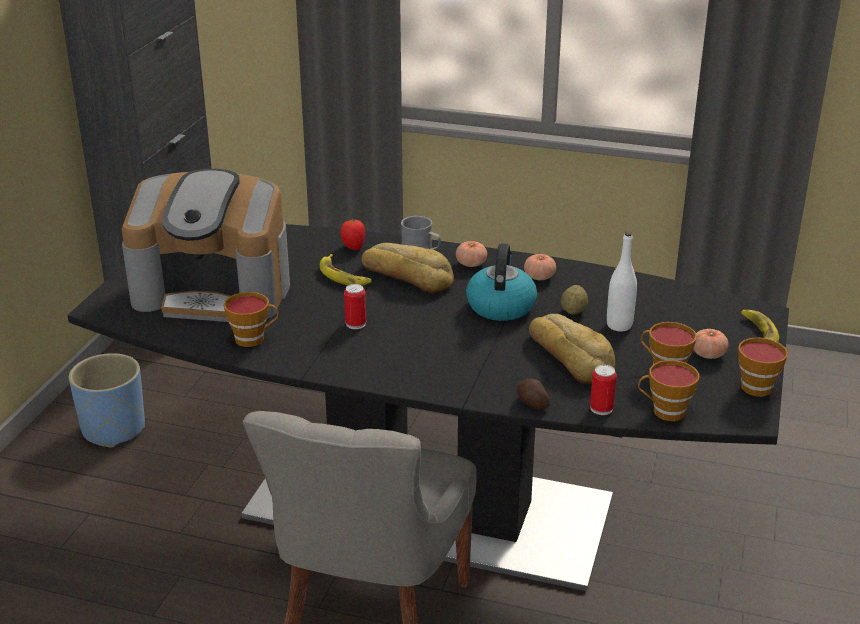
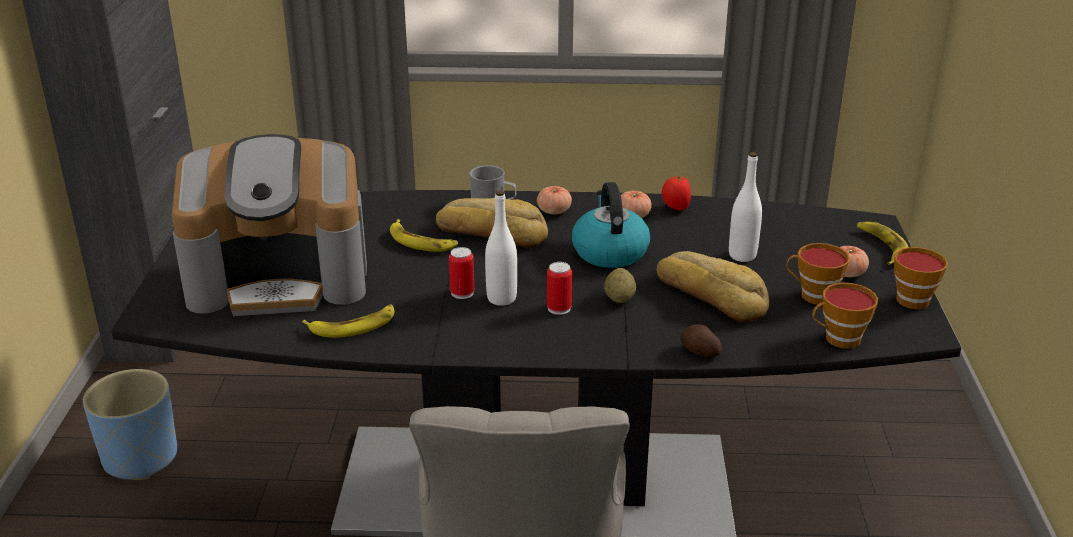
camera: 15 degrees left, 0 degrees up
cup [223,292,279,347] -> banana [302,305,395,338]
tomato [340,219,365,250] -> tomato moved to [662,176,691,210]
potato [561,285,588,315] -> potato moved to [604,268,636,303]
can [590,365,617,415] -> can moved to [547,262,572,315]
none -> white bottle [485,190,517,306]

